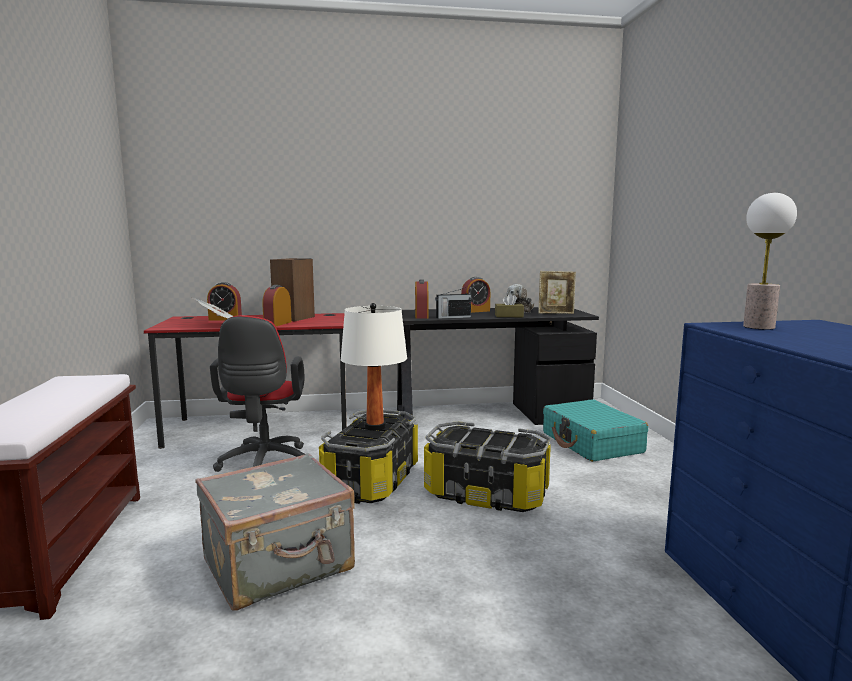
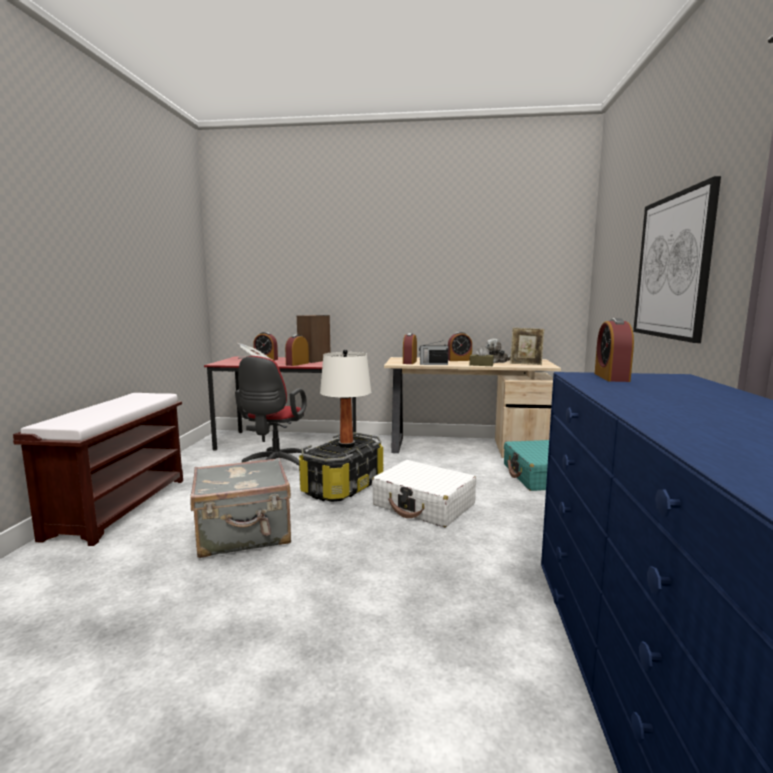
camera: 15 degrees right, 0 degrees up
black desk [397,307,599,425] -> beige desk [384,357,561,458]
storage box [424,421,551,512] -> white suitcase [372,460,476,528]
table lamp [743,193,797,330] -> alarm clock [595,318,634,382]
none -> picture [633,176,721,343]

